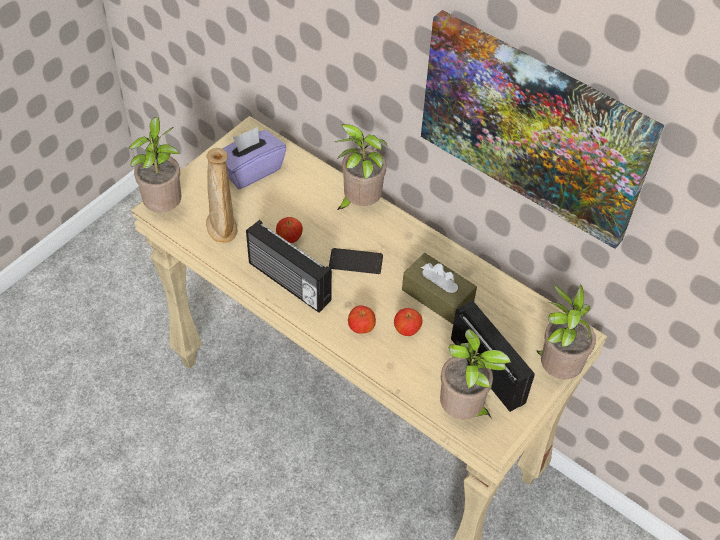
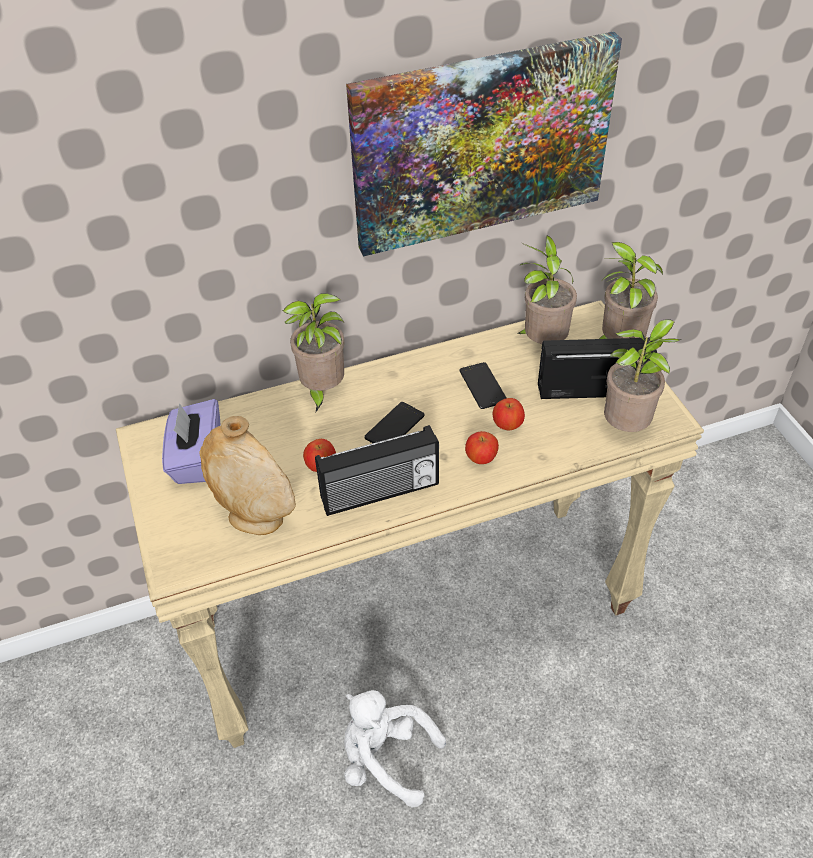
camera: 55 degrees left, 5 degrees down
potted plant [128,117,181,212] -> potted plant moved to [517,236,577,344]
brown tissue box [402,253,477,324] -> phone [459,362,506,409]
none -> white plush toy [344,690,446,807]

